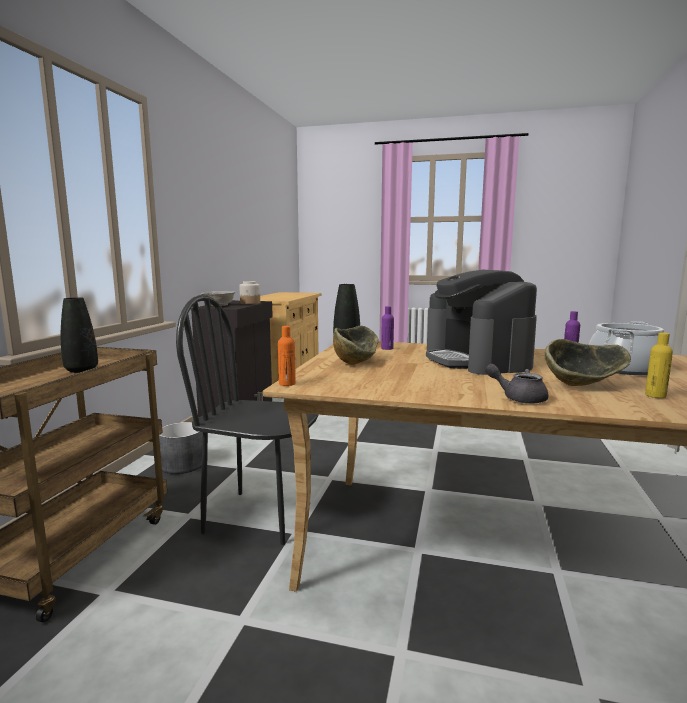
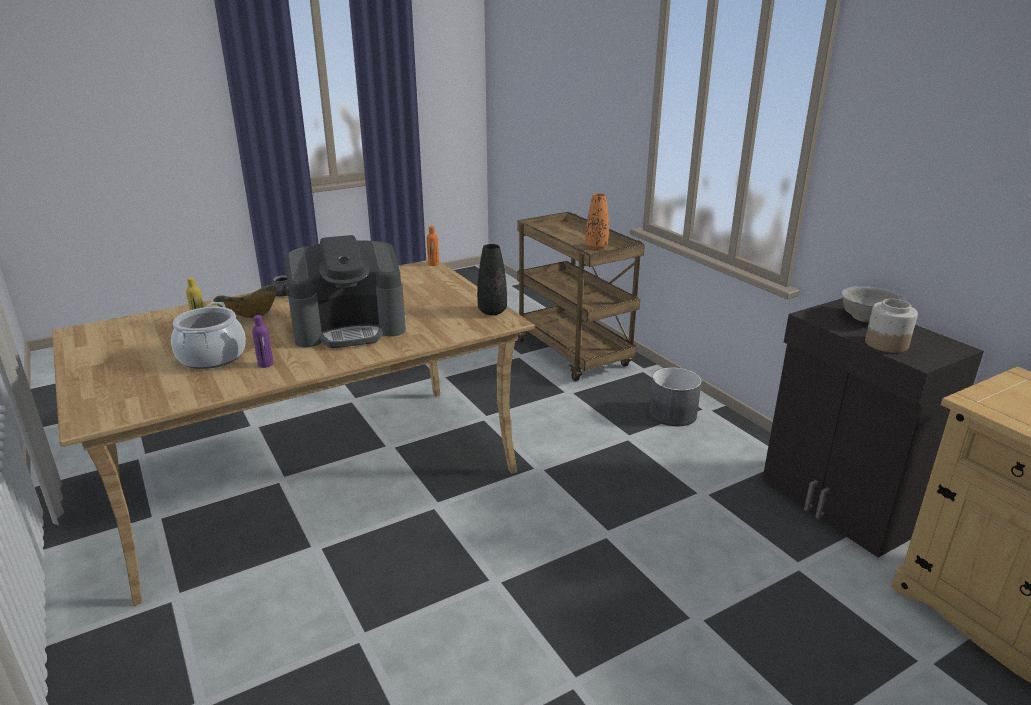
camera: 135 degrees right, 15 degrees up
black vase [61,297,98,373] -> orange vase [585,193,609,250]
black chair [176,295,318,545] -> none
bowl [333,325,379,365] -> none
purple bottle [381,306,394,350] -> none
coffee machine [426,270,537,375] -> coffee machine turned 135 degrees clockwise [285,235,406,348]

